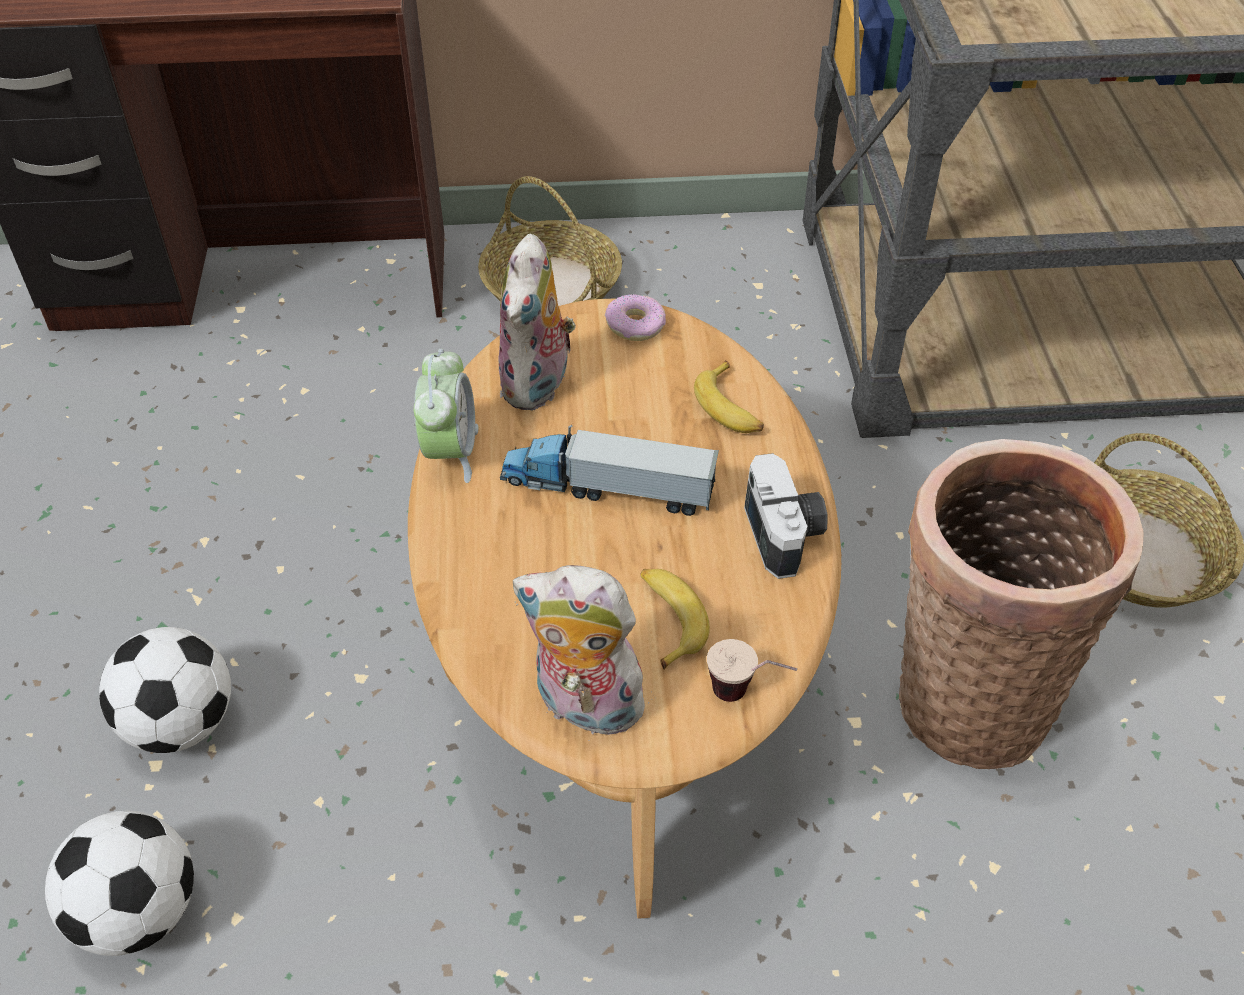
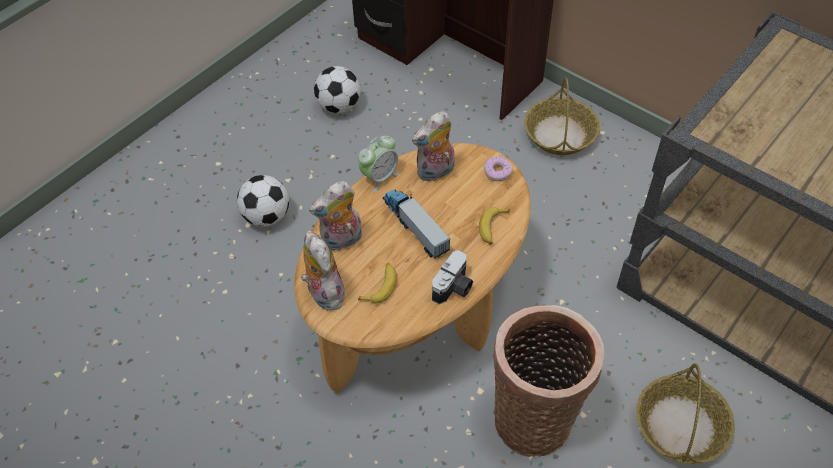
camera: 45 degrees right, 5 degrees up
football [45,811,194,956] -> football moved to [314,66,361,113]
cup [707,639,797,702] -> none
none -> plush toy [309,181,362,252]

